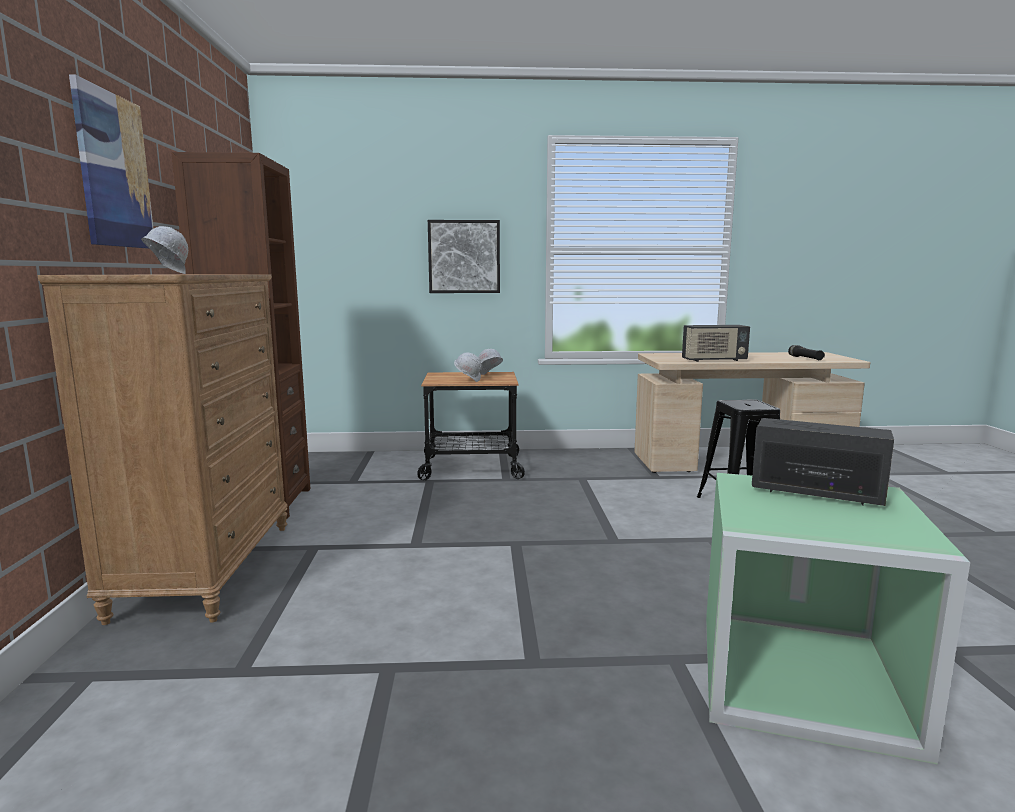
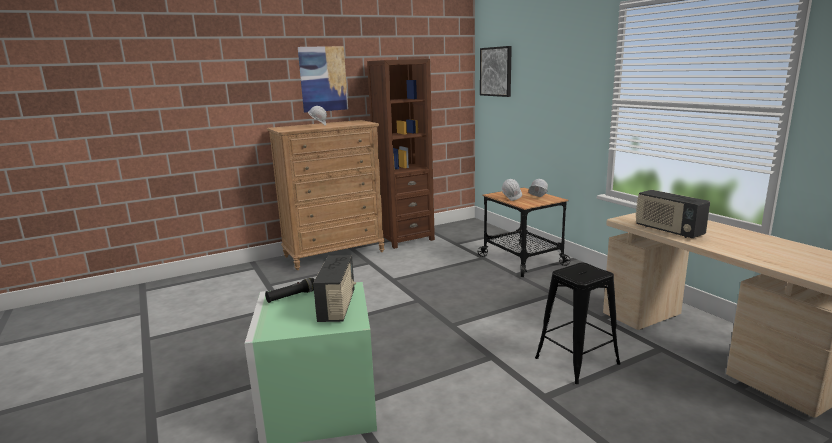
camera: 65 degrees right, 5 degrees up
picture [428,220,500,293] -> picture moved to [480,46,512,97]
black flashlight [788,345,825,360] -> black flashlight moved to [265,278,315,303]

